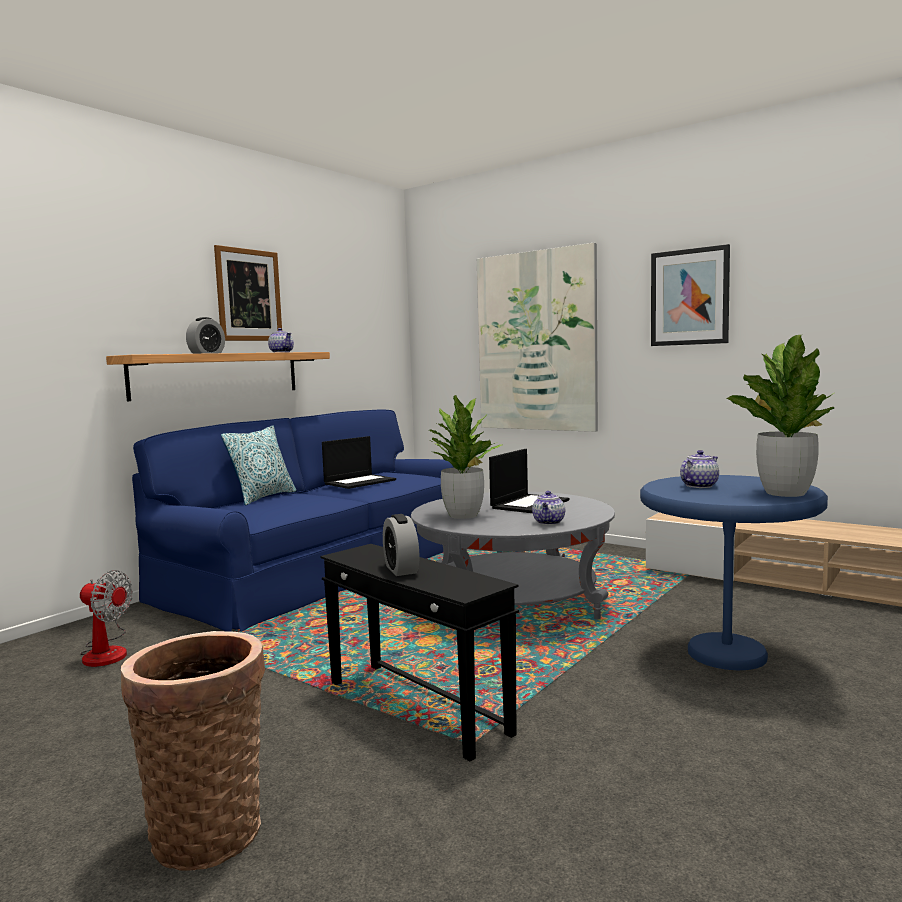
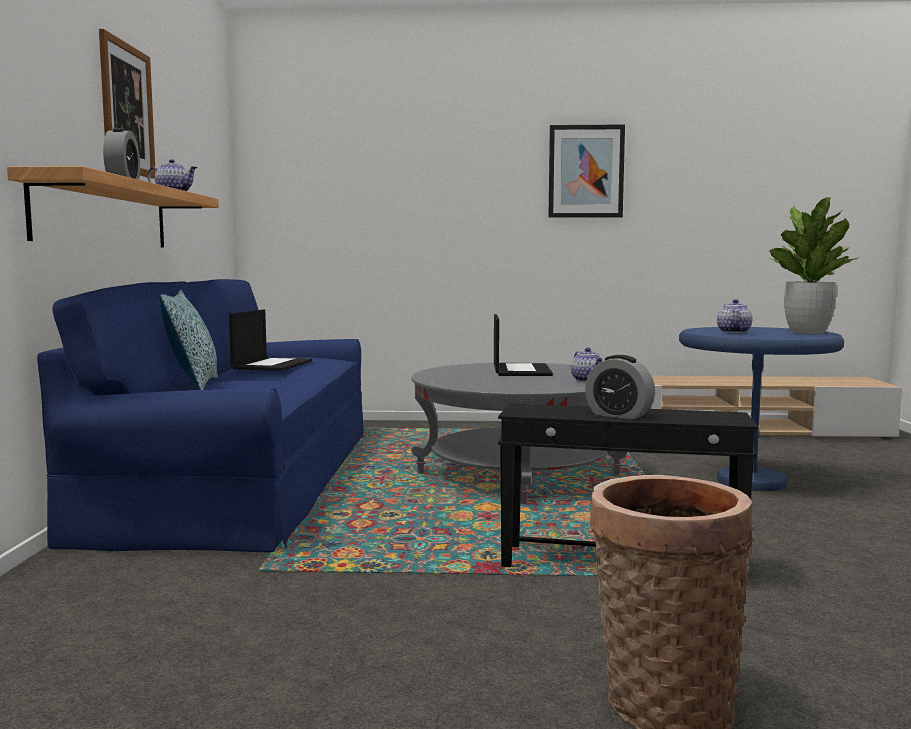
camera: 35 degrees left, 0 degrees up
fan [80,570,133,667] -> none
potted plant [429,395,502,519] -> none
picture [477,243,598,432] -> none

